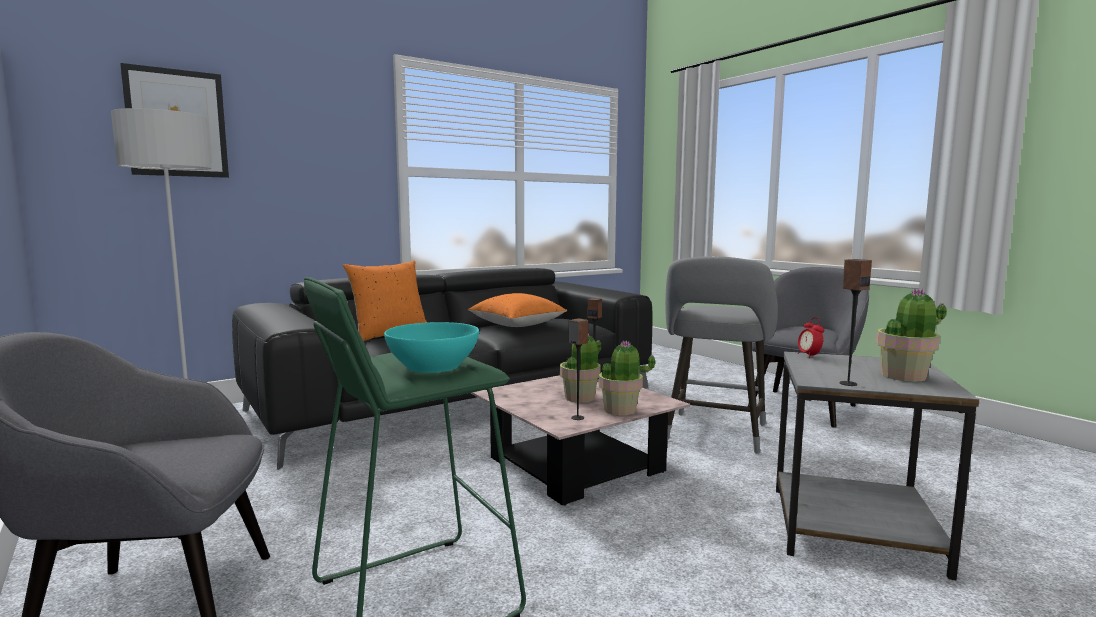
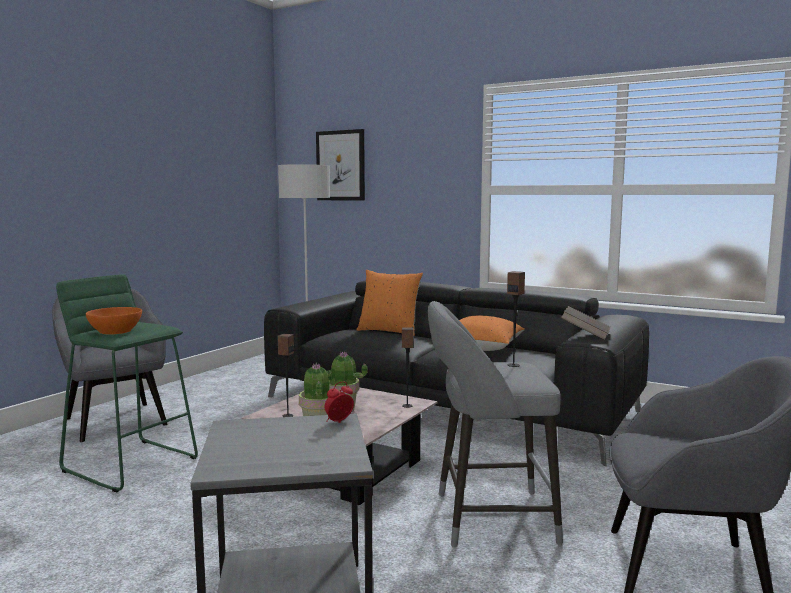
camera: 65 degrees right, 0 degrees up
turquoise bowl [384,322,479,373] -> orange bowl [86,307,142,335]
speaker [839,259,872,386] -> speaker moved to [507,271,525,367]
potted plant [876,288,947,382] -> none
none -> brown book [561,306,611,340]

